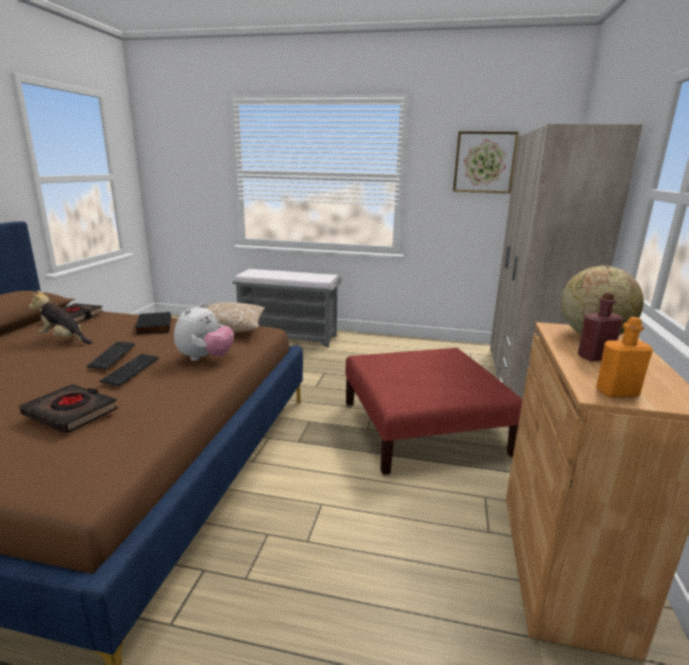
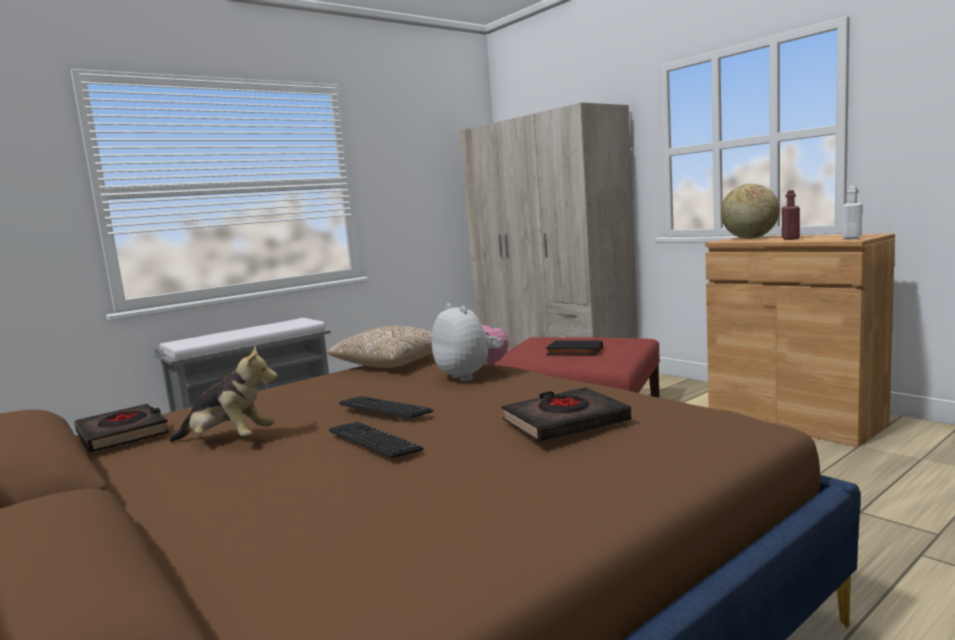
camera: 50 degrees left, 10 degrees down
plush toy [29,290,92,344] -> plush toy turned 135 degrees counterclockwise [169,345,278,442]
keyboard [99,354,159,386] -> keyboard moved to [329,422,424,459]
black book [135,312,171,334] -> black book moved to [546,340,603,356]
picture [453,131,519,193] -> none
orange bottle [596,317,653,397] -> white bottle [842,185,862,239]

